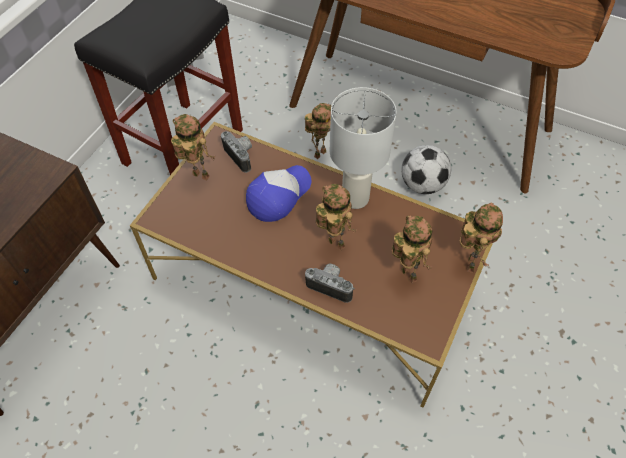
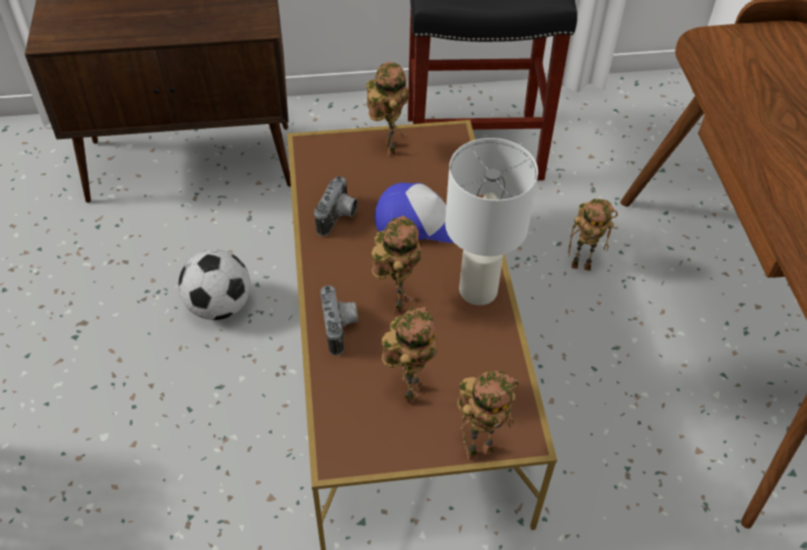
camera: 55 degrees right, 5 degrees down
camera [221,131,252,173] -> camera moved to [314,176,358,236]
football [401,145,451,194] -> football moved to [178,249,251,320]

